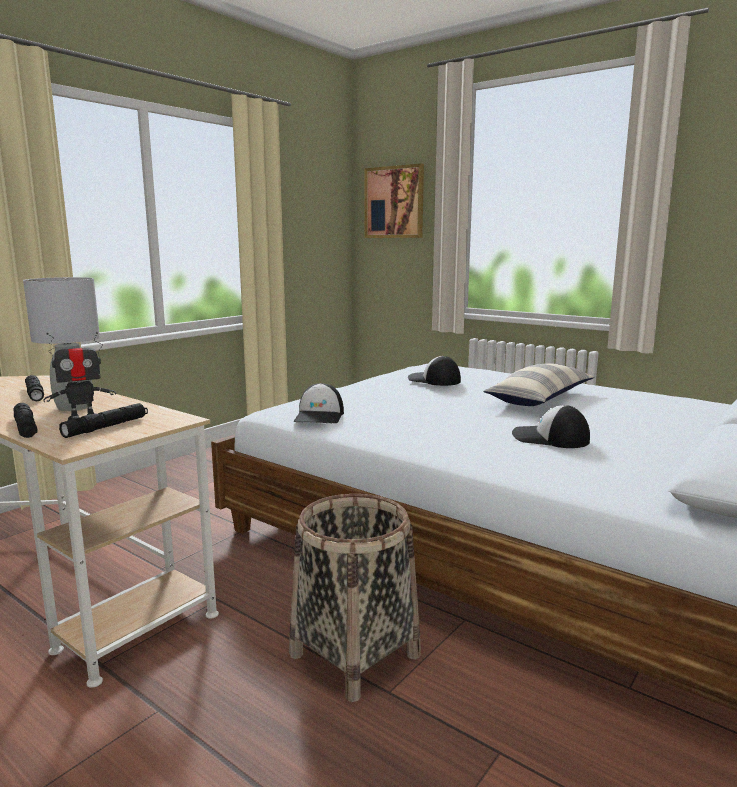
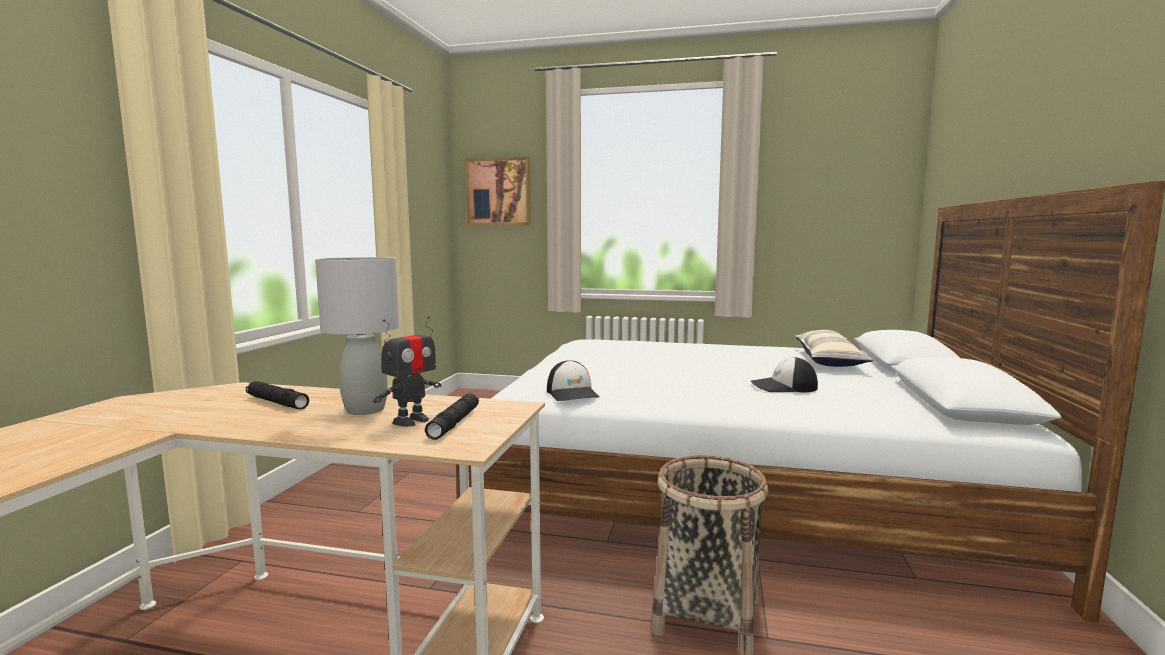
camera: 25 degrees left, 5 degrees down
black flashlight [14,403,38,438] -> none
cap [408,356,461,386] -> none
pillow [483,364,594,406] -> pillow moved to [795,330,873,367]

